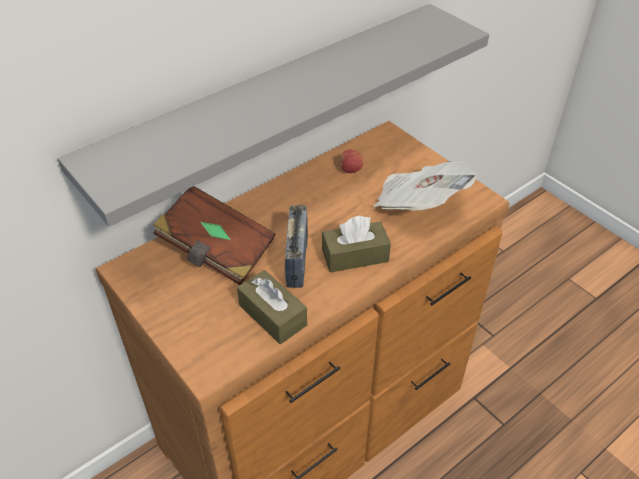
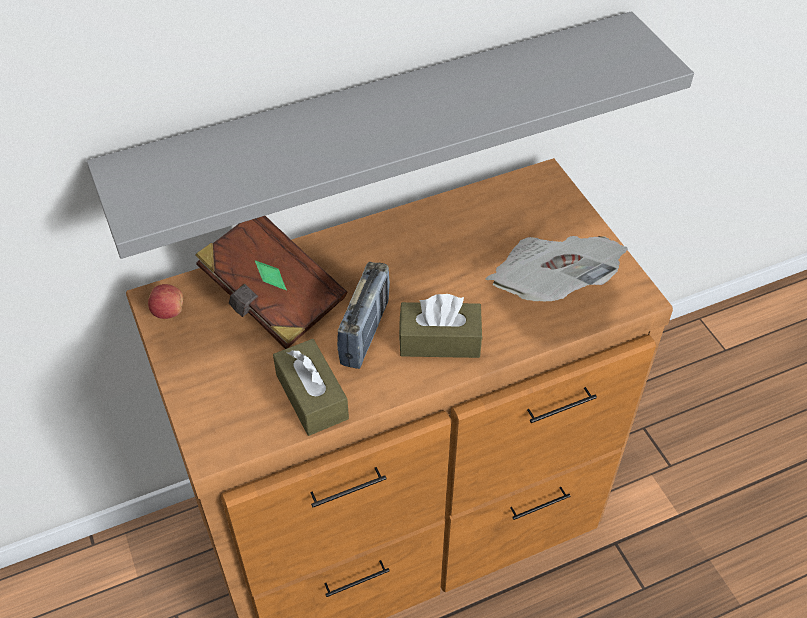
camera: 15 degrees right, 5 degrees up
apple [339,149,363,173] -> apple moved to [148,284,183,319]

